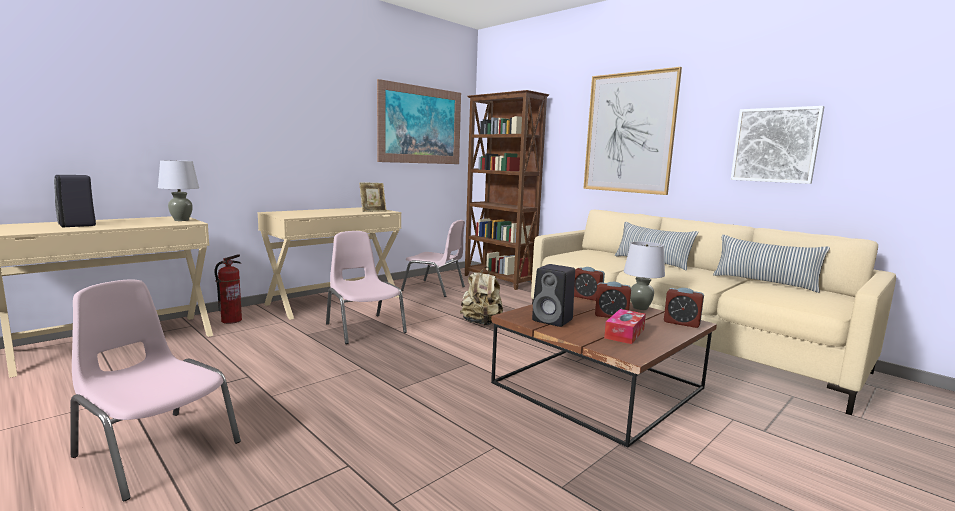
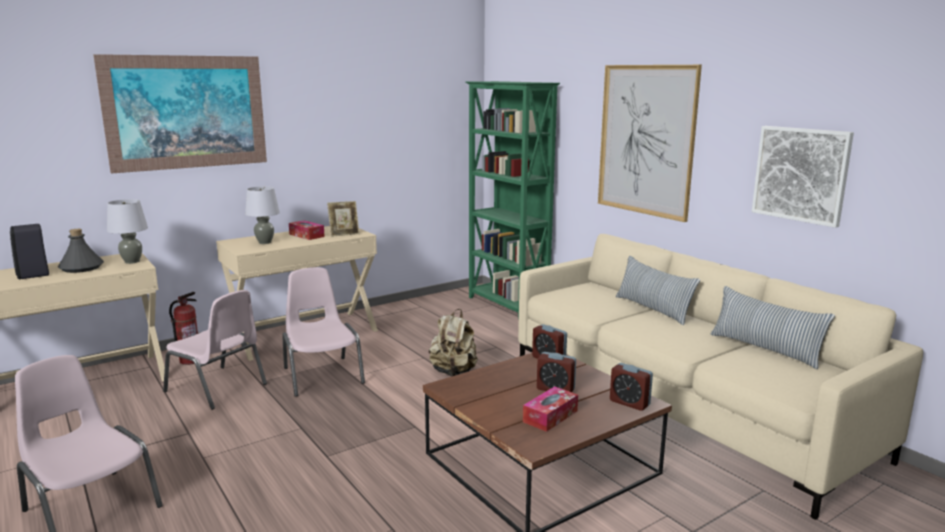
camera: 10 degrees right, 5 degrees up
picture [377,79,461,164] -> picture moved to [93,54,267,173]
pink chair [401,220,465,297] -> pink chair moved to [163,290,267,410]
brown bookcase [465,90,549,290] -> green bookcase [465,81,560,319]
black speaker [532,264,575,327] -> none
grey table lamp [624,241,665,310] -> grey table lamp moved to [245,186,280,244]
none -> grey bottle [58,229,104,273]
none -> tissue box [289,220,325,240]

